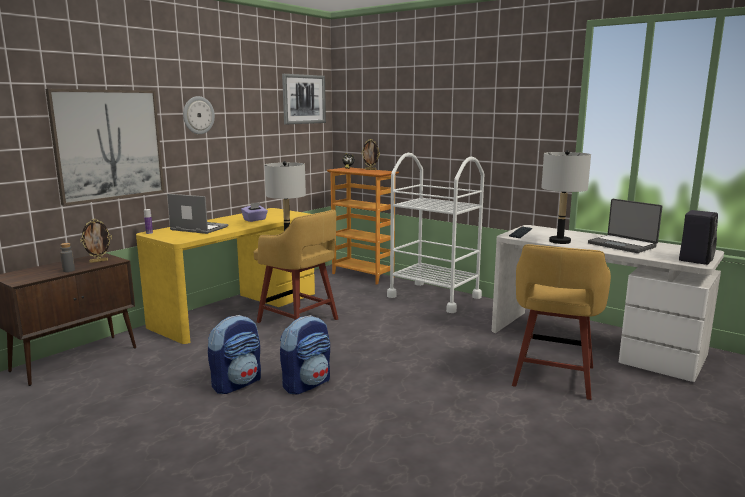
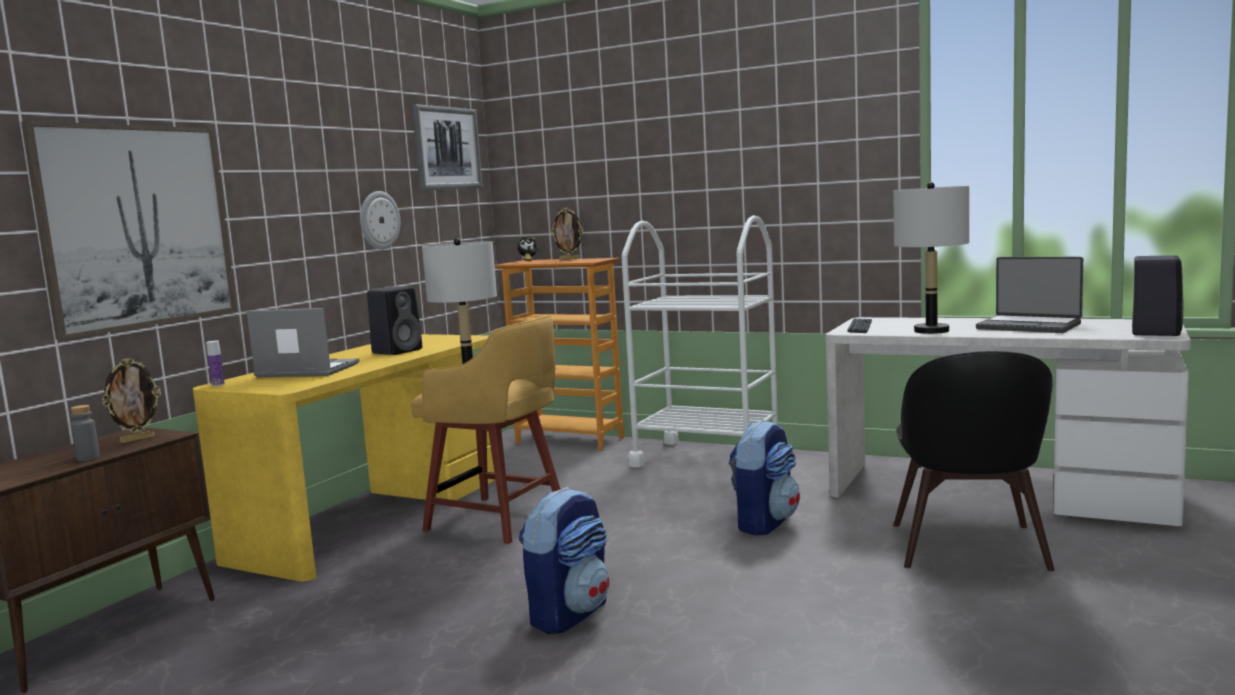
camera: 10 degrees left, 5 degrees down
wall clock [183,96,215,134] -> wall clock moved to [360,191,400,250]
backpack [208,315,261,394] -> backpack moved to [729,420,800,536]
purple tissue box [241,202,268,222] -> black speaker [367,287,422,355]
yellow stool [512,244,611,400] -> black chair [893,351,1054,571]

